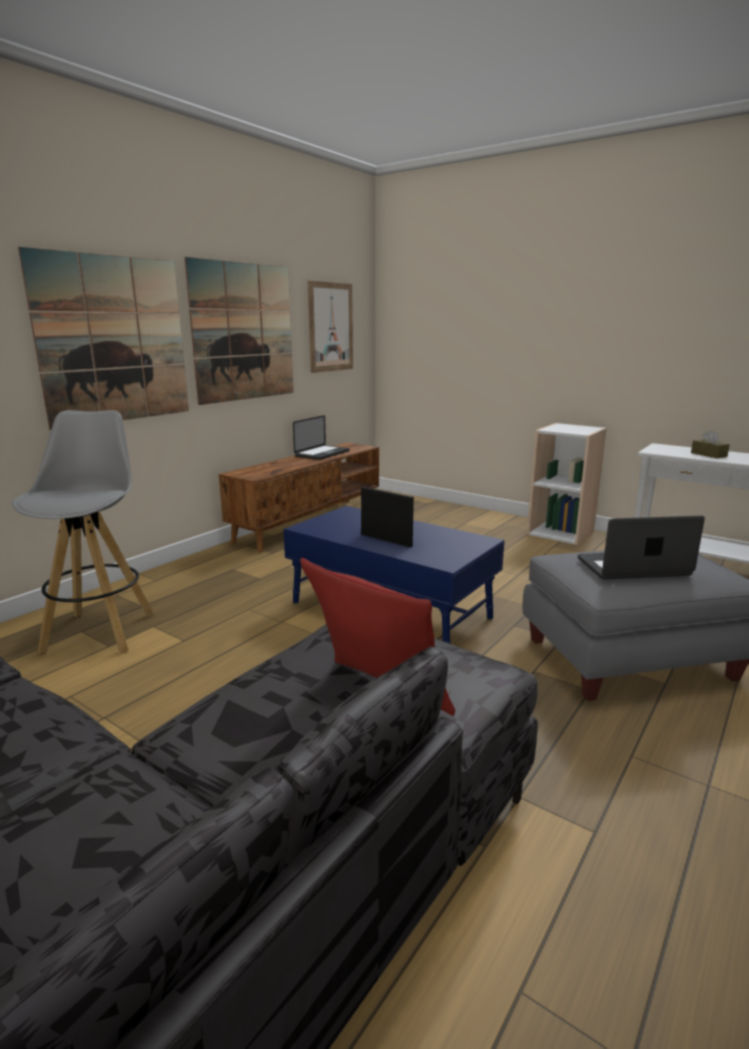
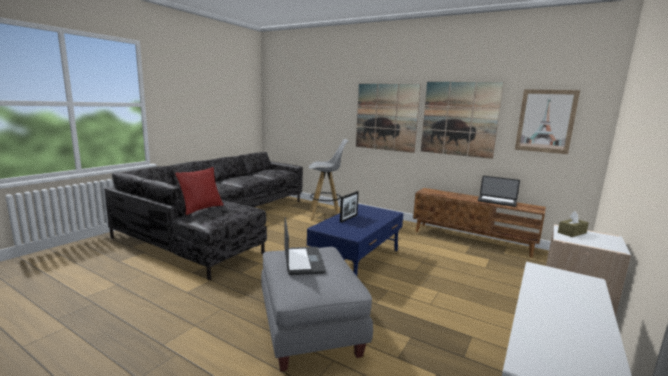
camera: 85 degrees right, 5 degrees down
brown tissue box [691,430,730,458] -> brown tissue box moved to [558,211,589,237]

